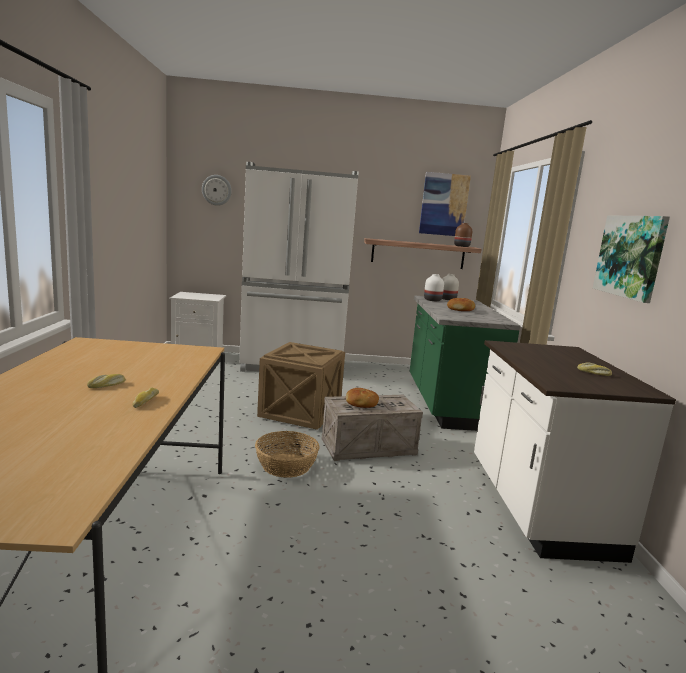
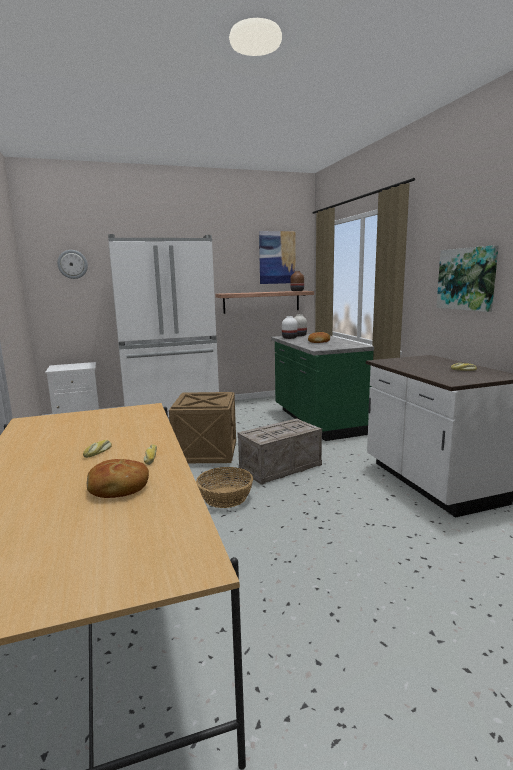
camera: 15 degrees left, 0 degrees up
bread [346,388,379,408] -> bread moved to [87,459,149,498]

